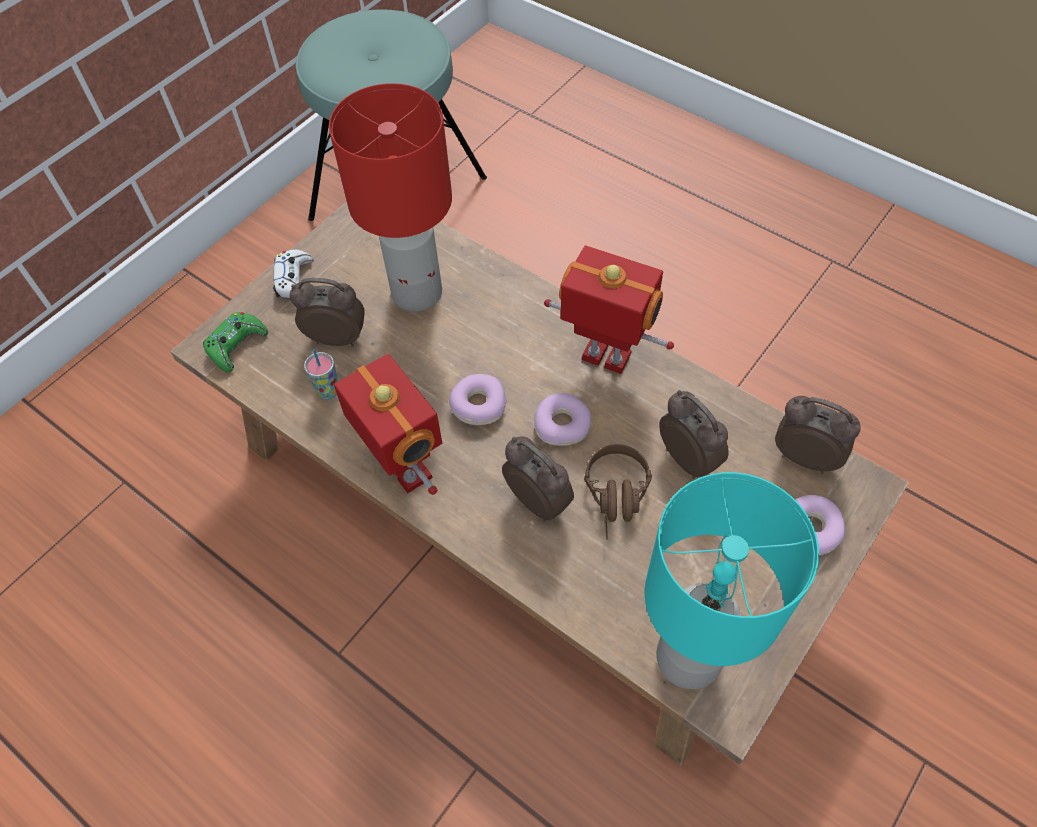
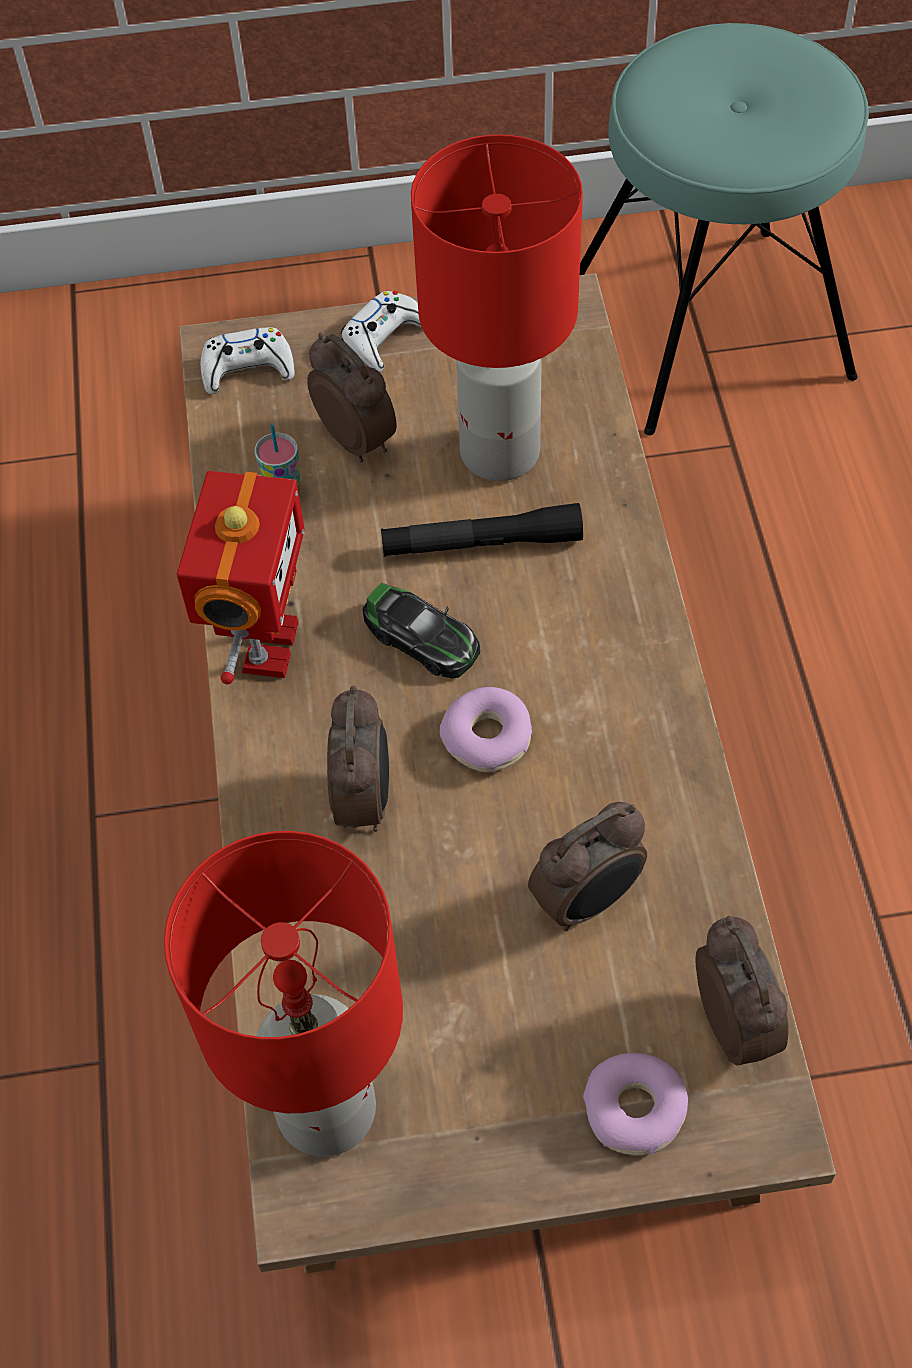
camera: 45 degrees right, 0 degrees up
green game controller [203,312,268,372] -> white game controller [200,327,295,394]
donut [449,374,507,425] -> toy car [363,583,480,679]
toy robot [544,245,674,374] -> none
brown headphones [584,444,652,539] -> none
turquoise table lamp [644,472,819,689] -> red table lamp [164,831,403,1157]
alarm clock [659,390,729,479] -> alarm clock turned 45 degrees clockwise [528,802,647,931]
none -> black flashlight [381,503,583,557]

